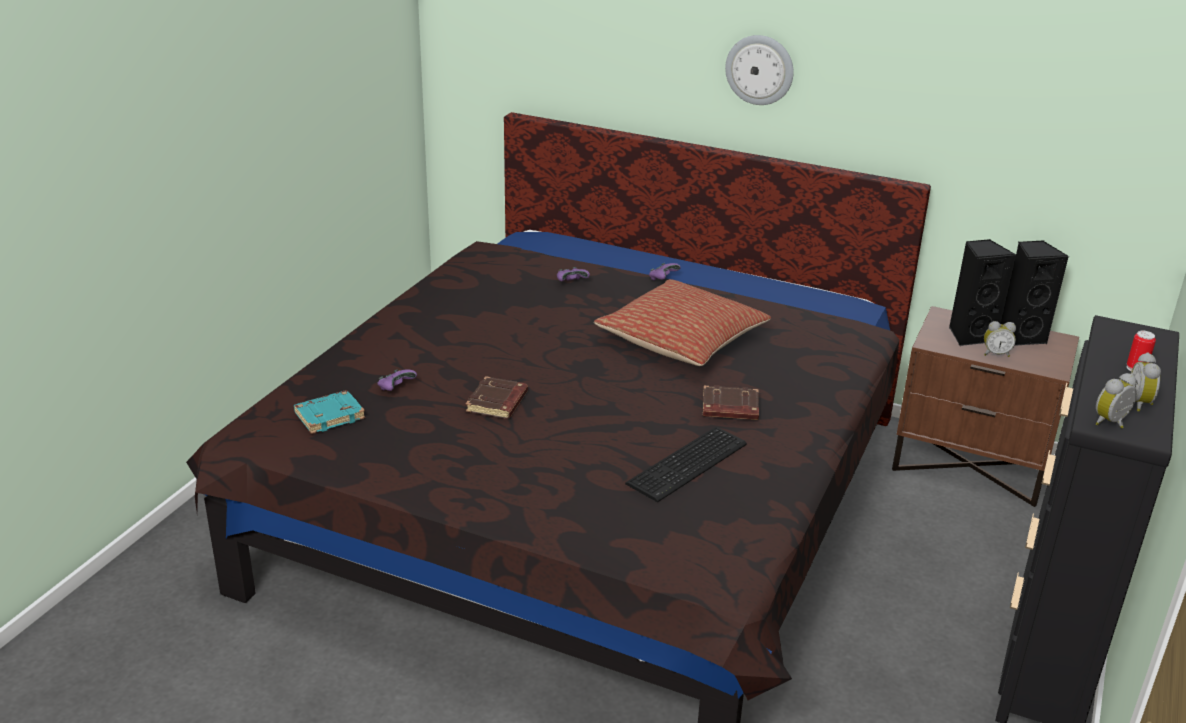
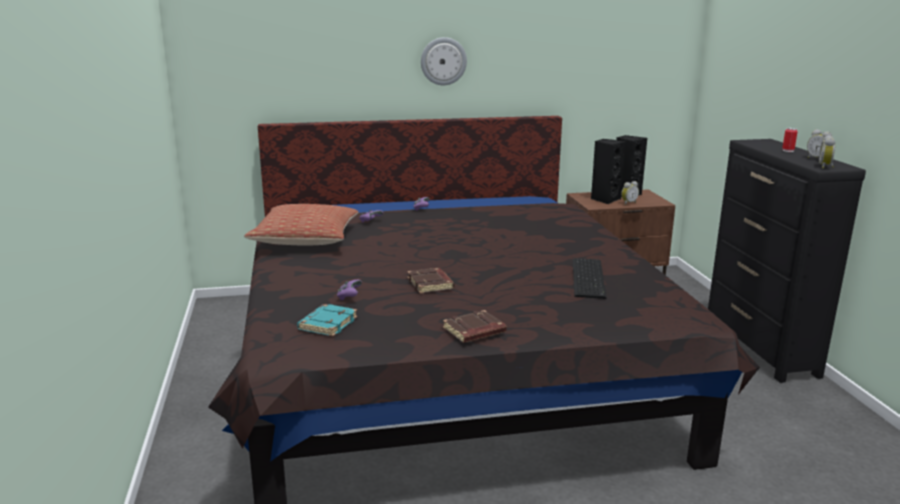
camera: 35 degrees left, 10 degrees down
pillow [594,279,771,366] -> pillow moved to [244,204,359,246]
brown book [703,385,759,420] -> brown book moved to [443,310,507,343]

